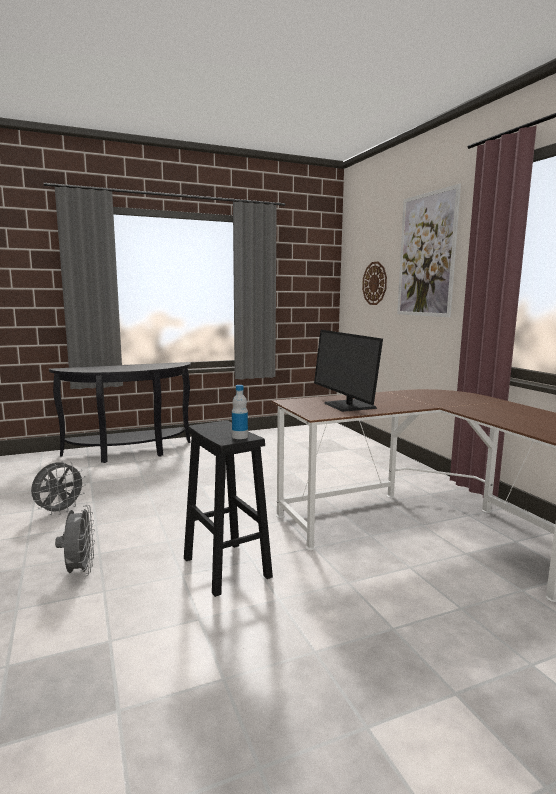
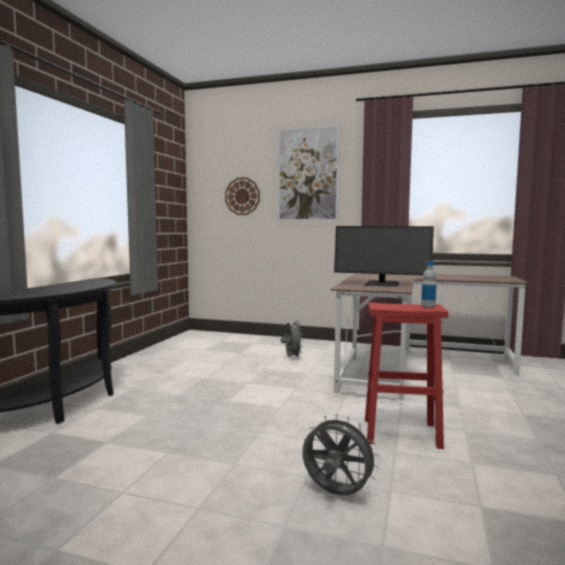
camera: 50 degrees left, 5 degrees down
grey fan [31,461,86,515] -> grey fan moved to [281,320,303,359]
black stool [184,421,273,597] -> red stool [365,302,448,449]

